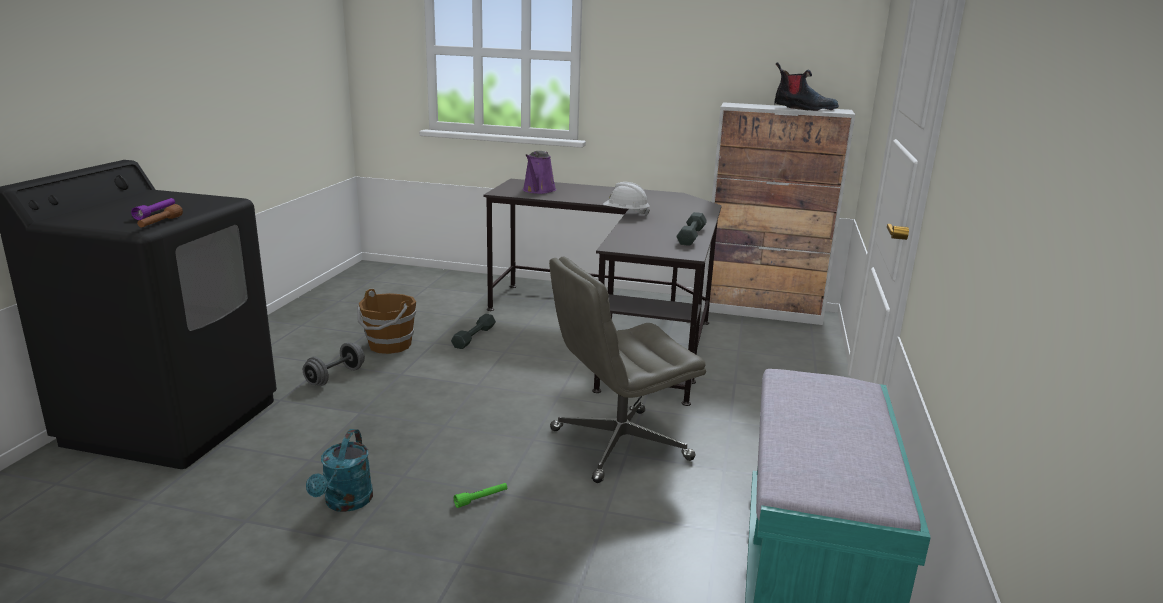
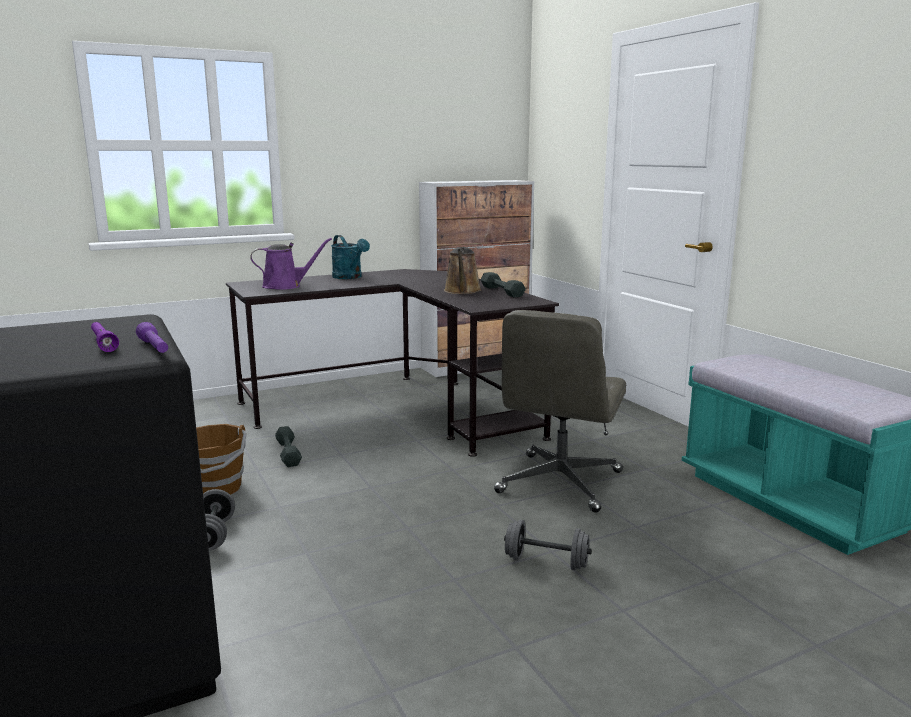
camera: 40 degrees left, 5 degrees down
brown flashlight [137,204,183,228] -> purple flashlight [136,322,168,353]
turquoise watering can [306,429,373,512] -> turquoise watering can moved to [331,235,370,279]
green flashlight [454,483,507,508] -> grey dumbbell [504,520,592,571]
purple watering can [523,151,556,194] -> purple watering can turned 75 degrees counterclockwise [250,238,332,290]
white hard hat [603,182,650,216] -> none
boot [774,62,839,111] -> none
none -> brown watering can [444,247,482,294]

